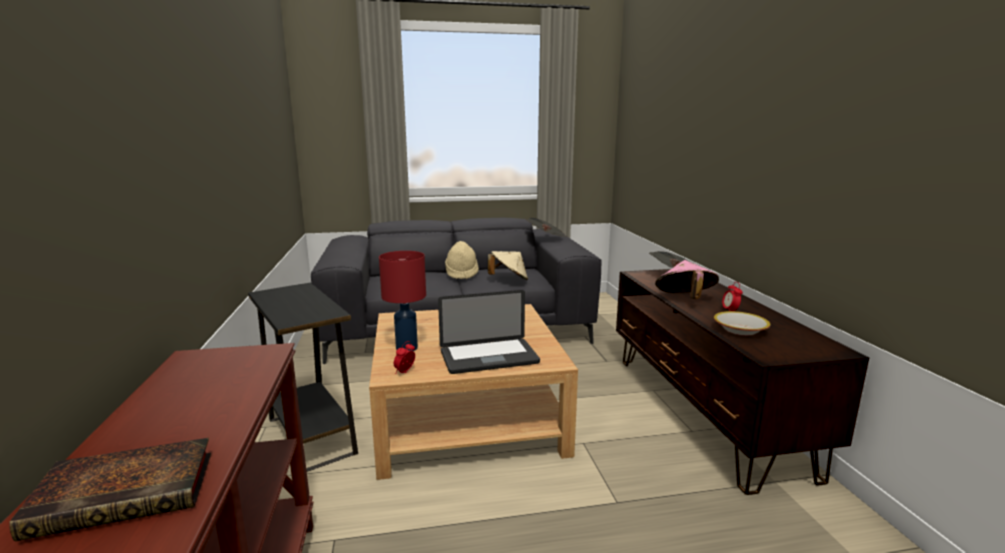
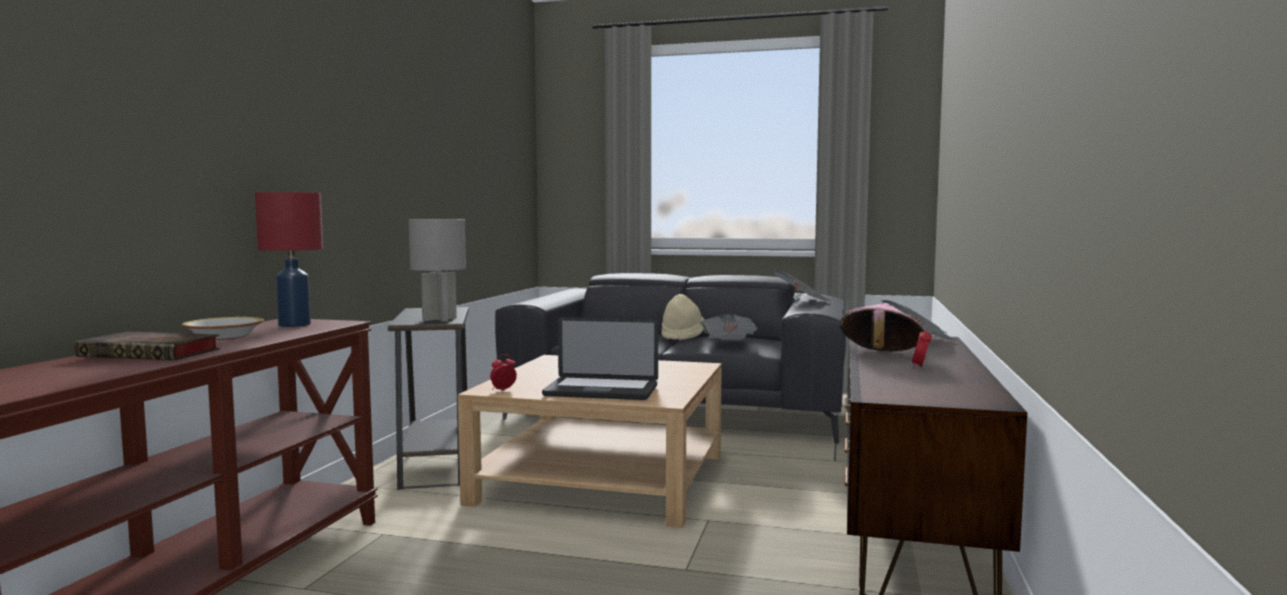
camera: 25 degrees right, 10 degrees down
red table lamp [379,251,426,351] -> red table lamp moved to [255,192,323,327]
beige hat [488,251,528,280] -> newspaper [700,314,758,340]
bowl [714,311,770,336] -> bowl moved to [182,317,264,340]
none -> grey table lamp [409,219,466,321]

